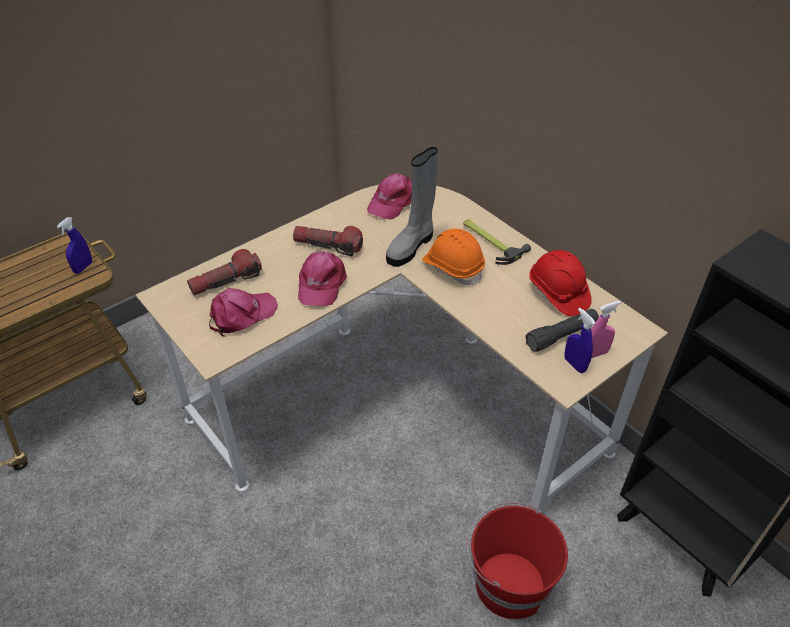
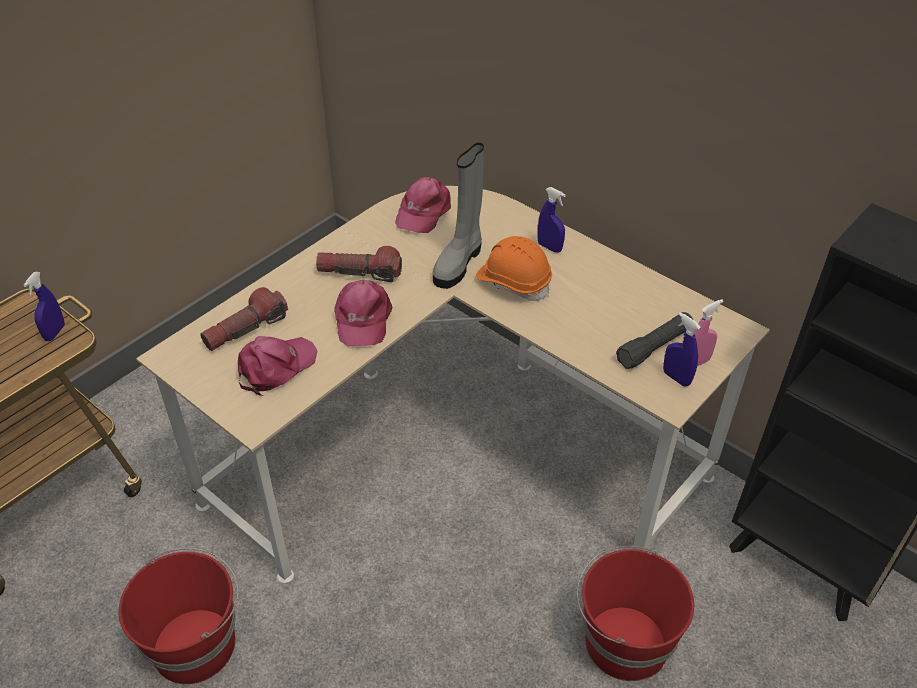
camera: 10 degrees left, 0 degrees up
hammer [463,219,531,265] -> blue spray bottle [537,187,566,253]
red hard hat [529,250,592,316] -> none
none -> red bucket [119,548,239,684]

